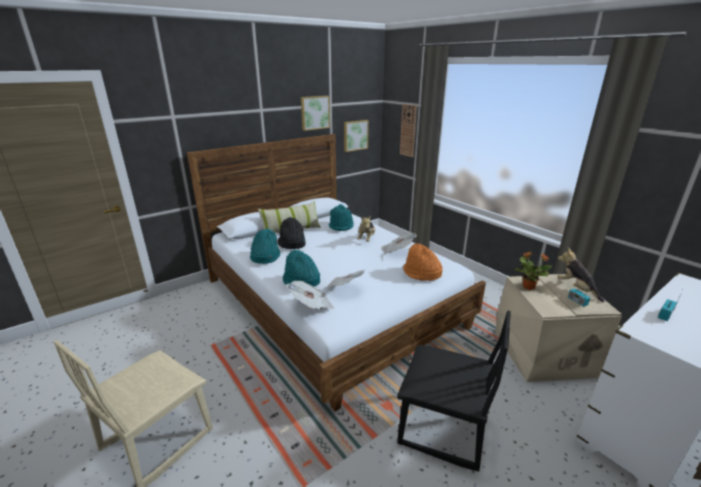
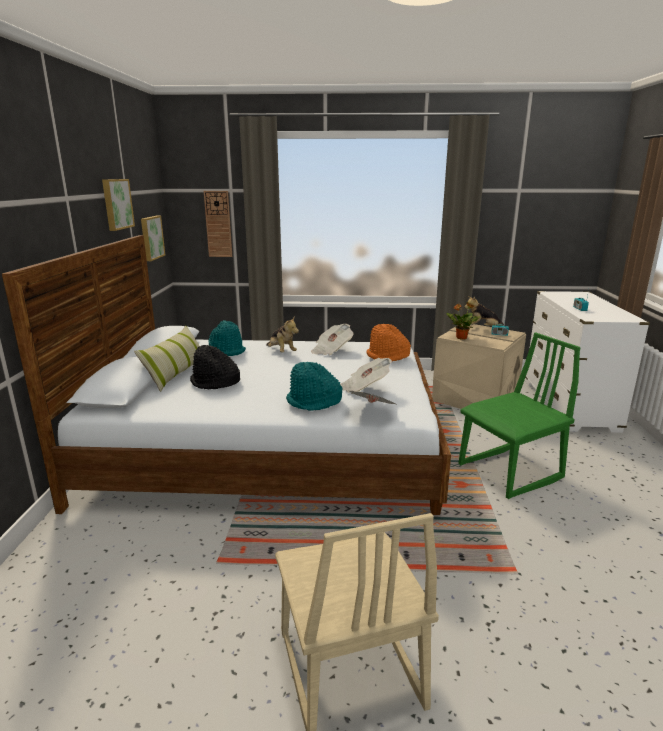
camera: 50 degrees left, 5 degrees down
turquoise hat [250,229,280,264] -> none
black chair [397,311,511,472] -> green chair [458,333,581,499]

